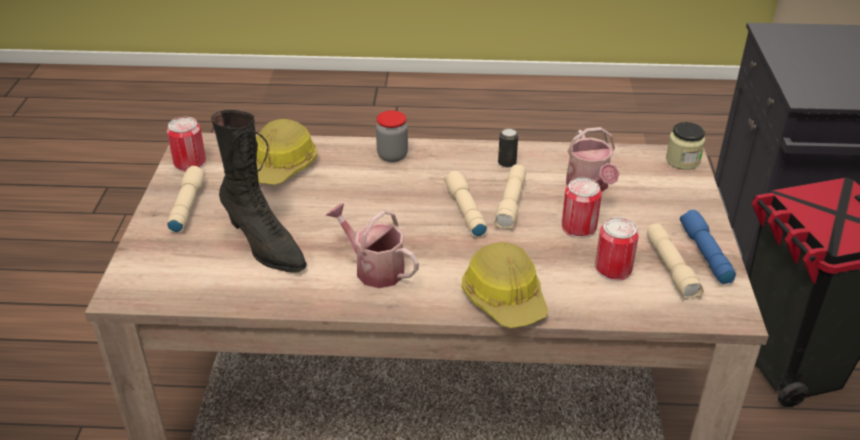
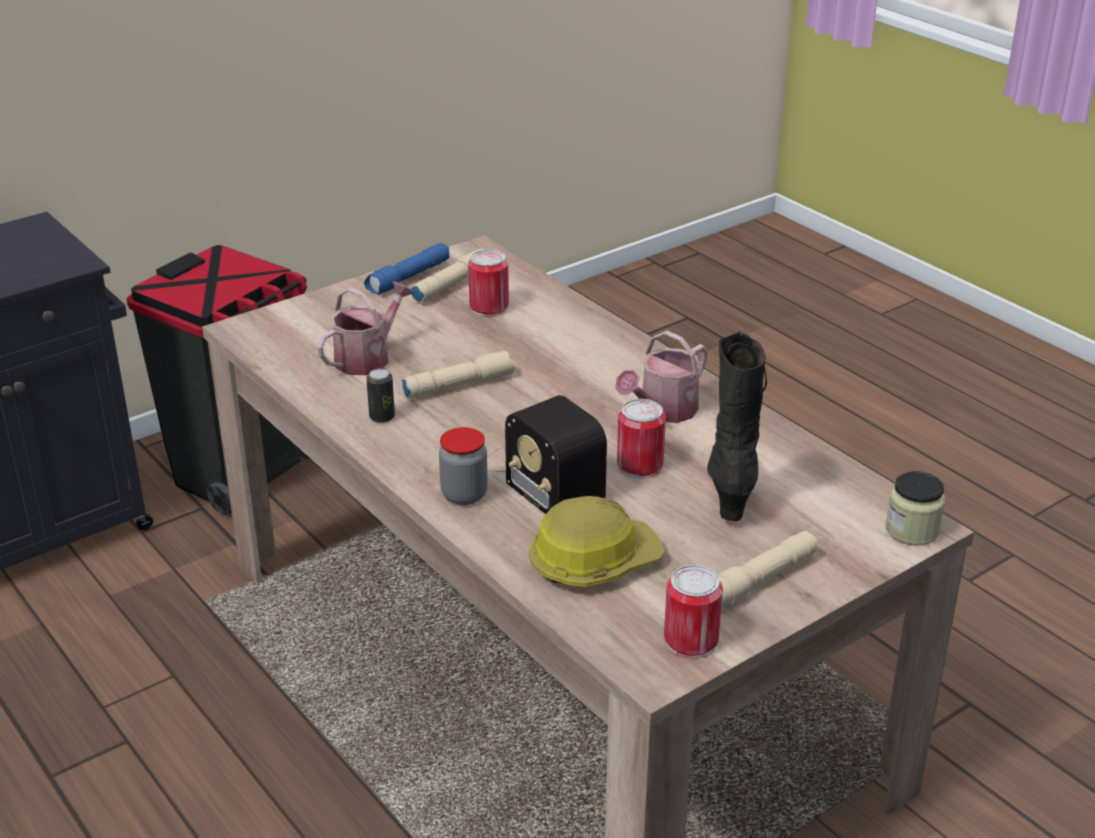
camera: 130 degrees left, 5 degrees down
watering can [326,203,419,288] -> watering can turned 45 degrees clockwise [615,331,708,423]
beige flashlight [444,171,487,237] -> none
hard hat [461,242,549,328] -> none
can [562,178,602,238] -> can moved to [617,399,666,478]
jar [666,122,705,170] -> jar moved to [886,471,945,546]
none -> radio [487,395,607,514]

